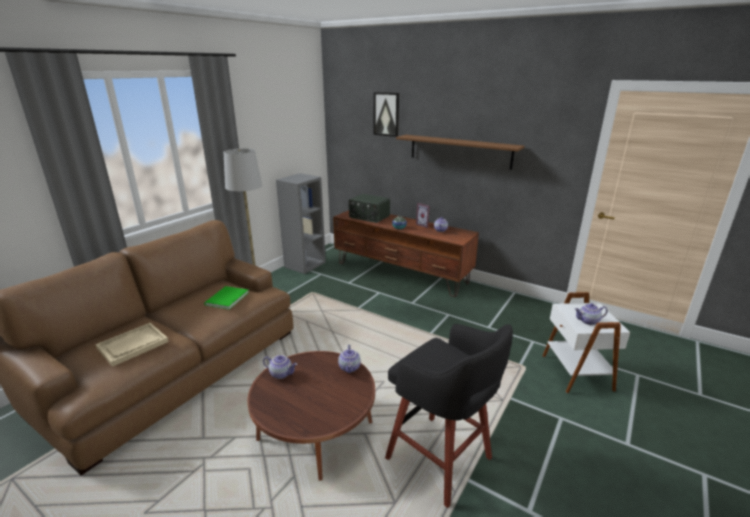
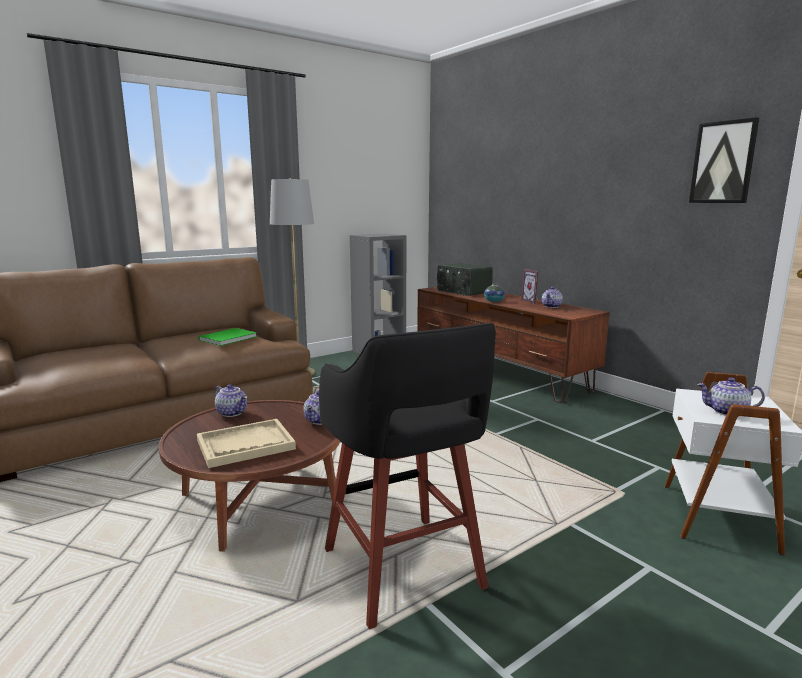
camera: 20 degrees right, 10 degrees down
beige tray [95,323,169,367] -> beige tray moved to [197,419,296,468]
picture [374,92,399,137] -> picture moved to [689,117,759,203]
brown shelf [396,135,524,170] -> none

